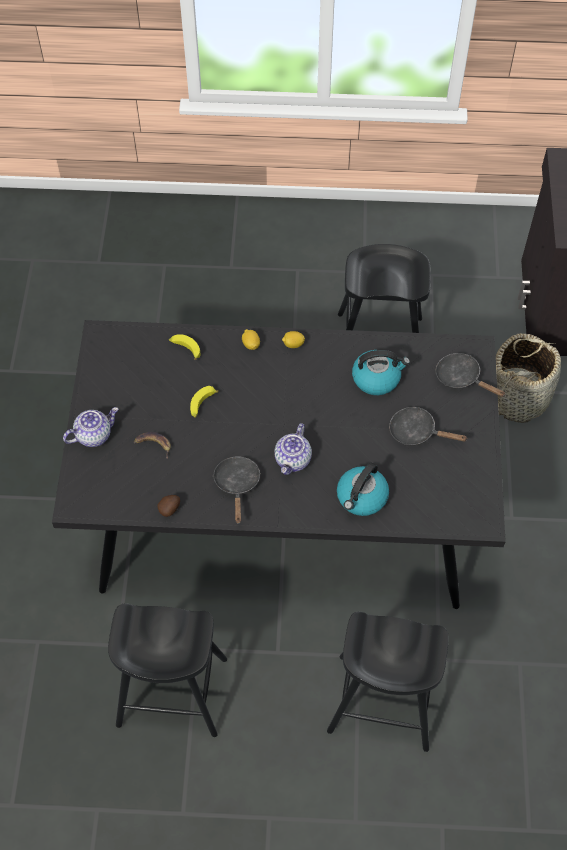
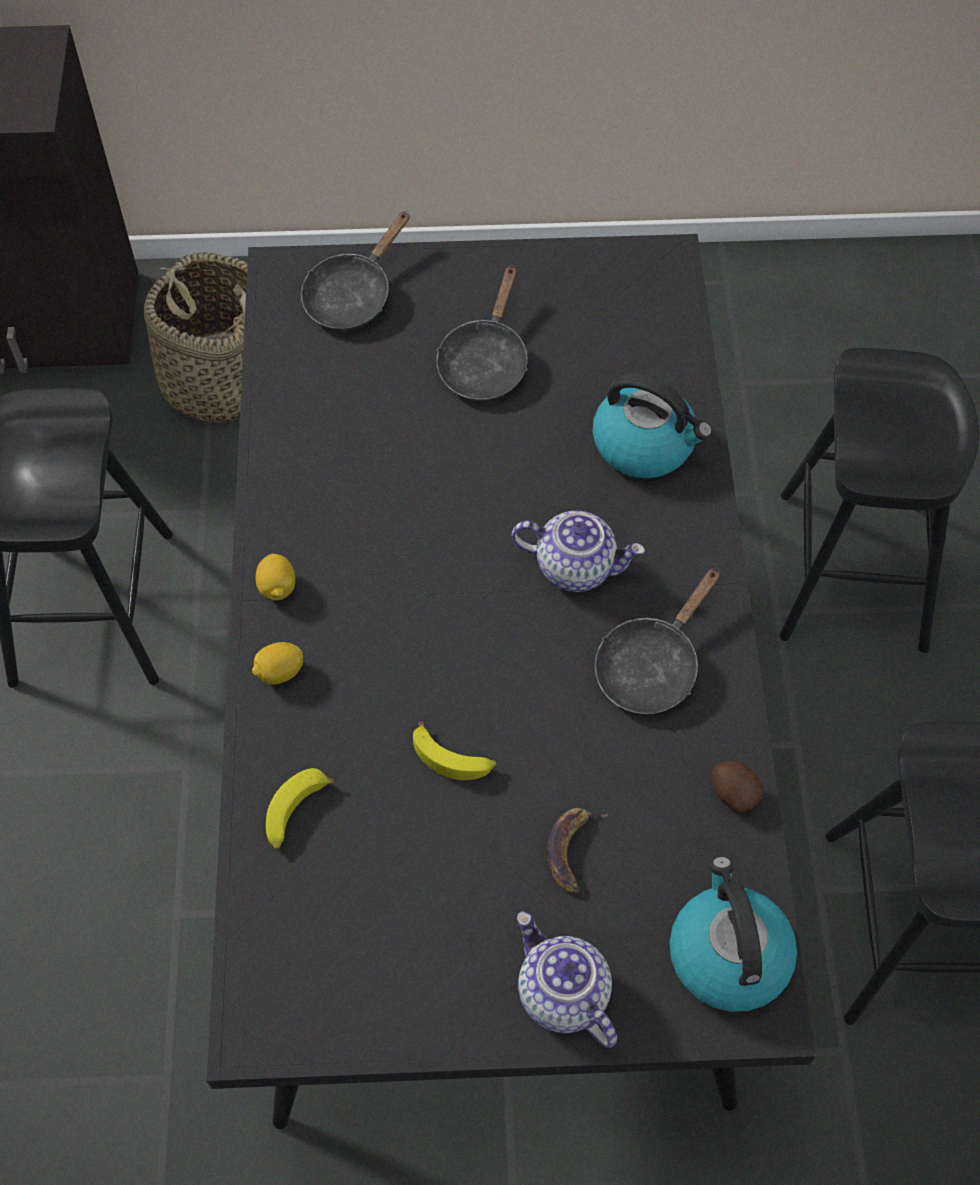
camera: 95 degrees left, 0 degrees up
black frying pan [213,456,261,524] -> black frying pan turned 45 degrees counterclockwise [595,568,720,714]
kettle [352,350,410,395] -> kettle moved to [670,856,797,1012]

